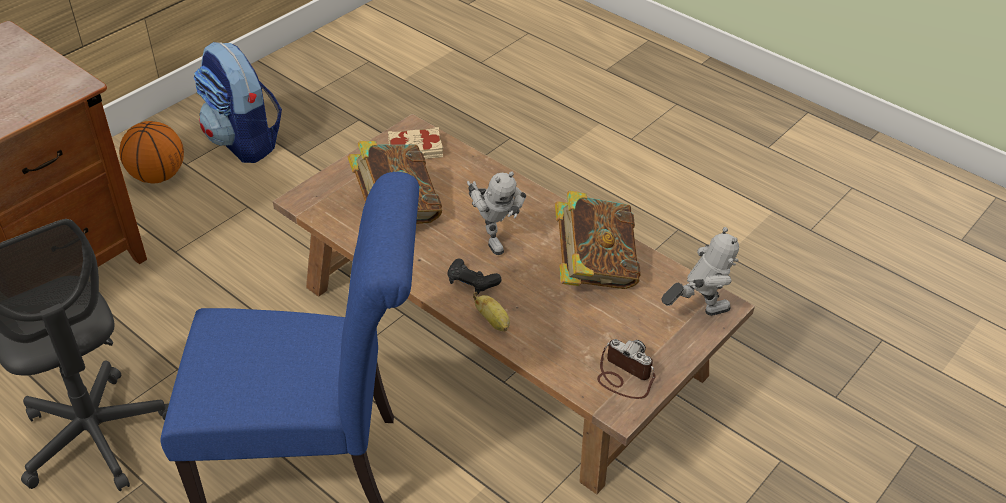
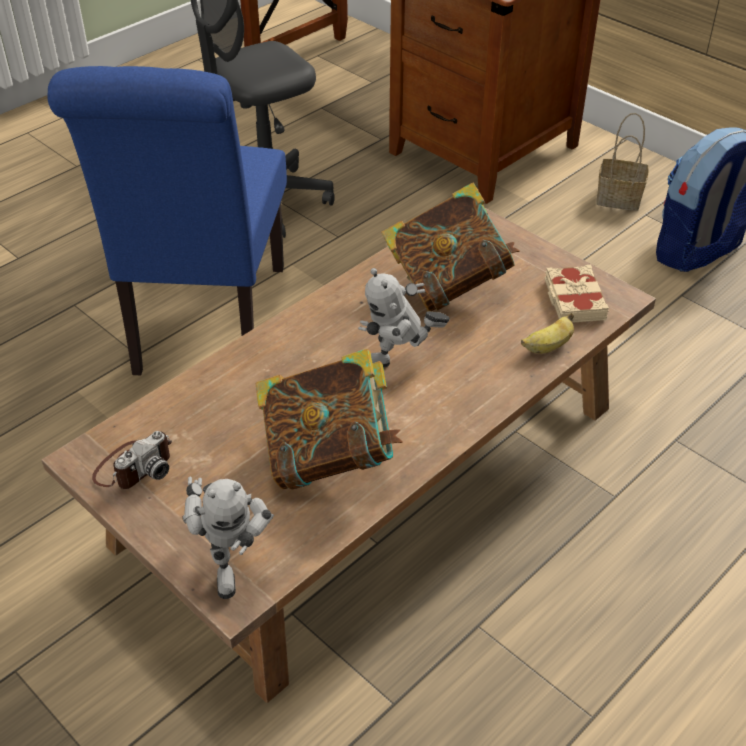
camera: 95 degrees right, 0 degrees up
basketball [119,121,184,184] -> basket [597,113,648,211]
black game controller [447,258,501,295] -> none
banana [473,292,510,331] -> banana moved to [521,313,574,354]

